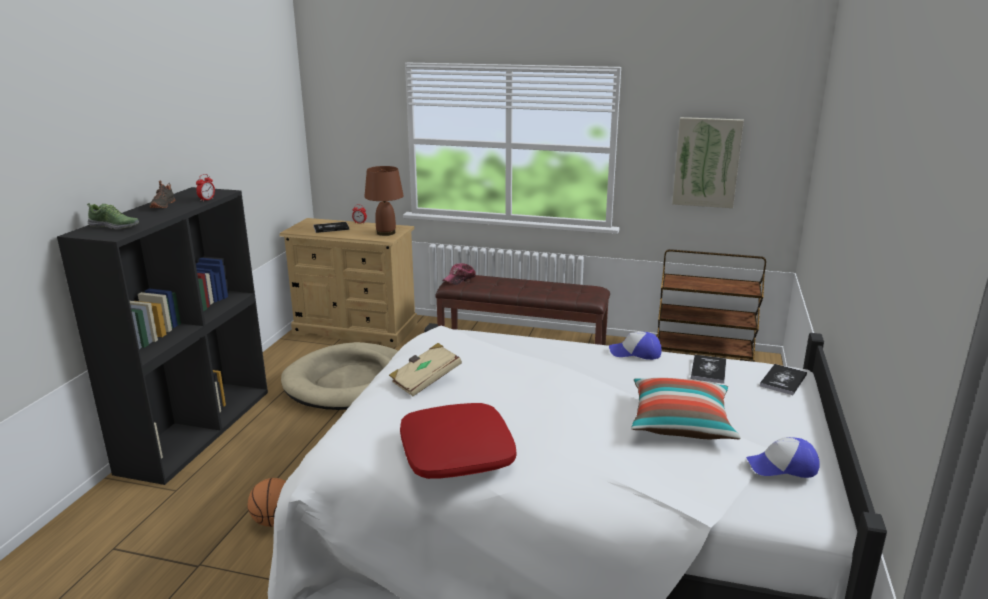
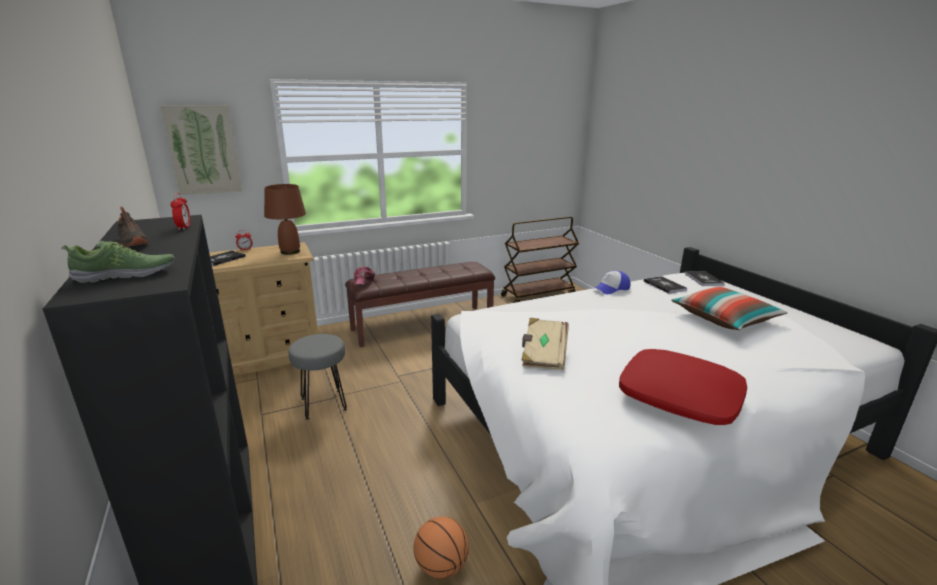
camera: 40 degrees left, 0 degrees up
beige dog bed [281,342,398,410] -> grey stool [288,334,347,420]
picture [672,117,744,208] -> picture moved to [160,105,242,195]
cap [746,437,820,478] -> none

